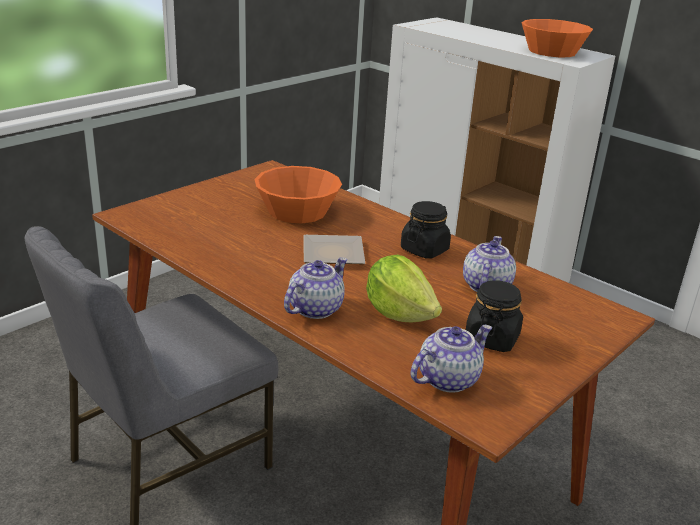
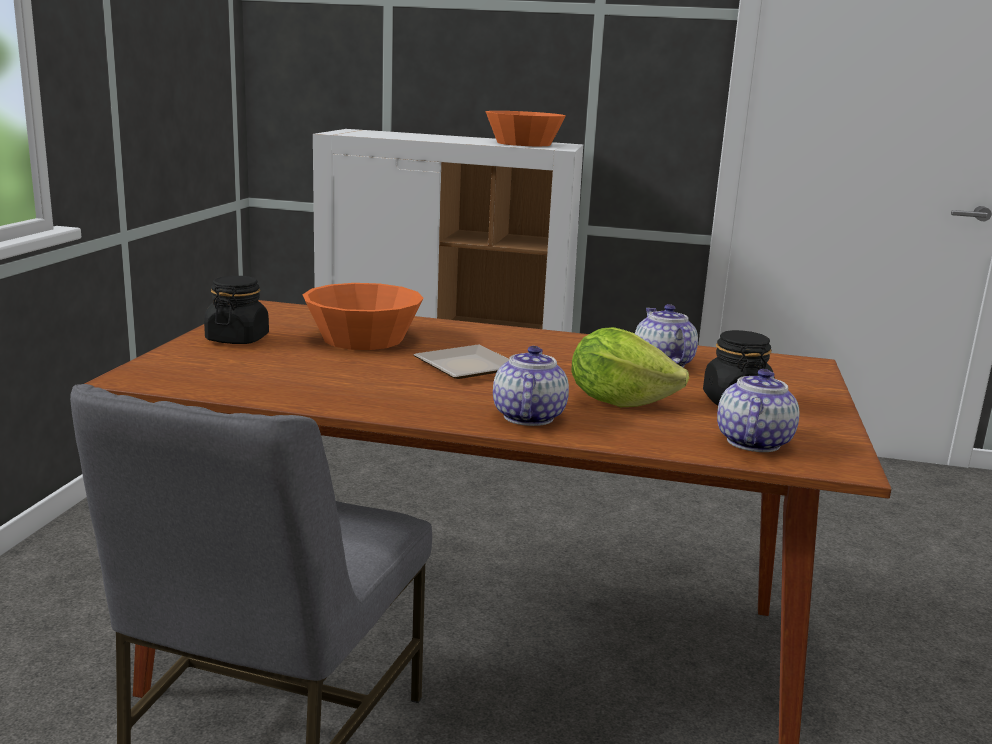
camera: 30 degrees left, 10 degrees down
black jar [401,201,451,259] -> black jar moved to [204,276,269,344]

